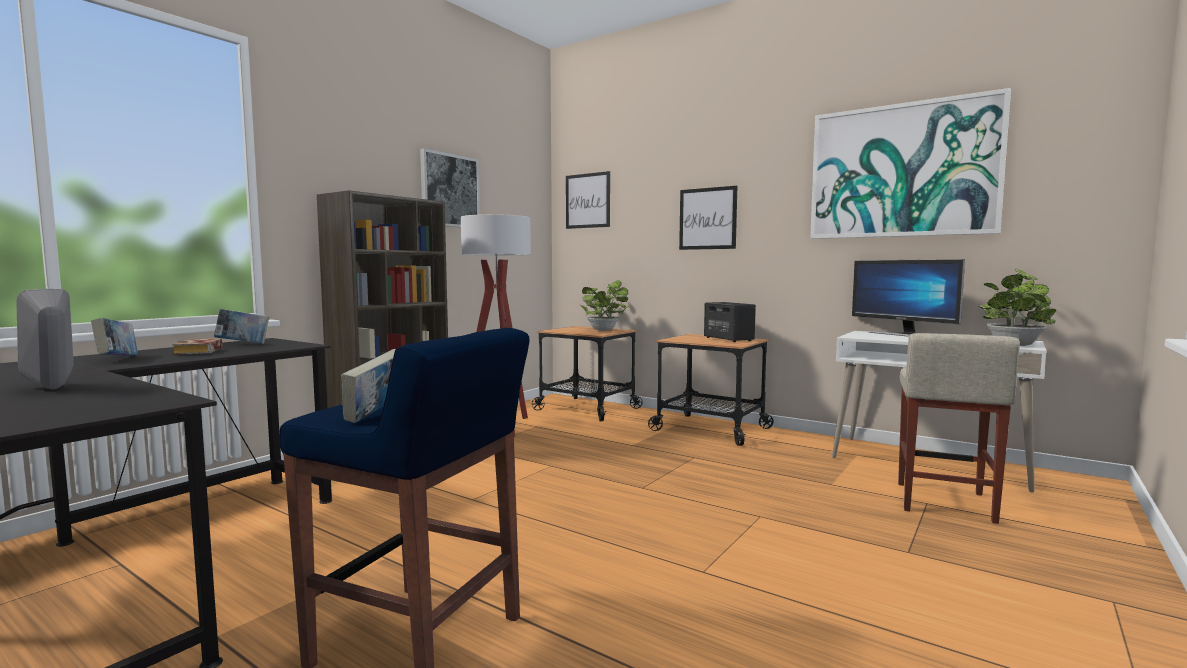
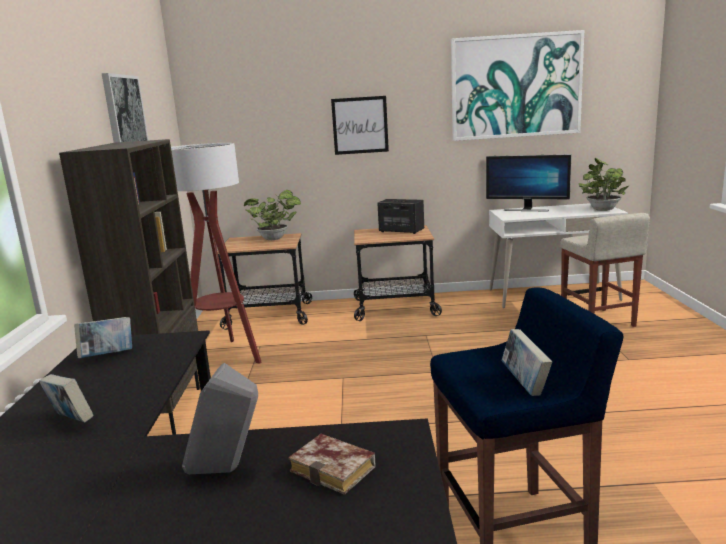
camera: 35 degrees left, 10 degrees up
book [172,338,223,355] -> book moved to [288,434,376,495]
picture [566,171,610,229] -> none

